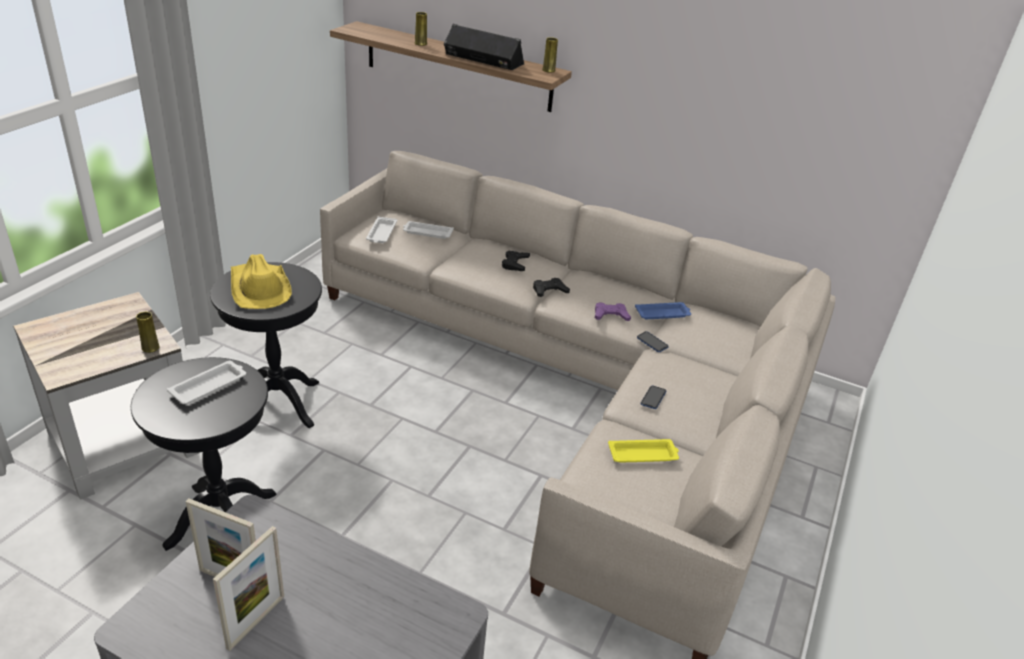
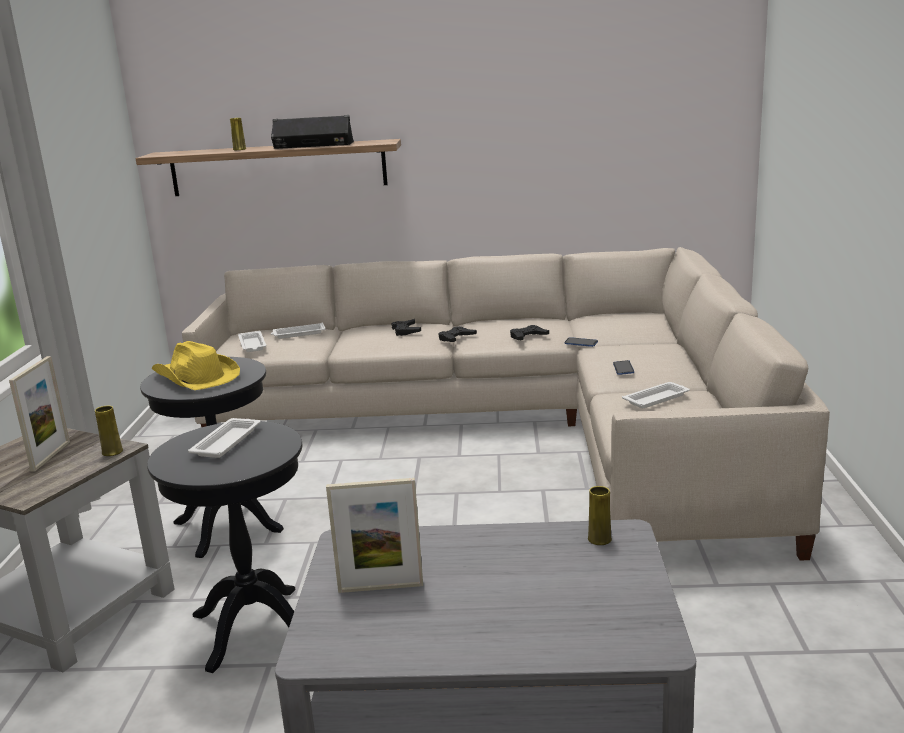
camera: 20 degrees left, 15 degrees down
picture frame [213,526,284,651] -> picture frame moved to [9,356,70,472]
yellow vase [542,37,558,73] -> yellow vase moved to [588,486,612,545]
purple game controller [595,302,631,321] -> black game controller [510,325,549,340]
yellow tray [608,439,679,463] -> white tray [622,382,690,408]
blue tray [635,302,691,319] -> none

